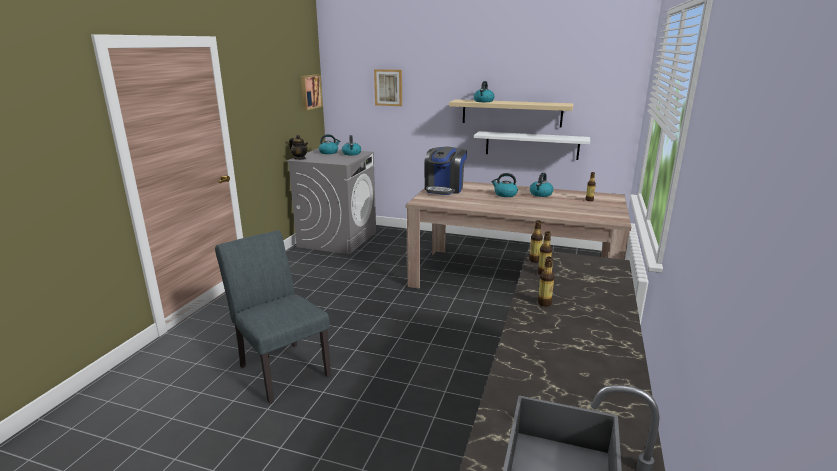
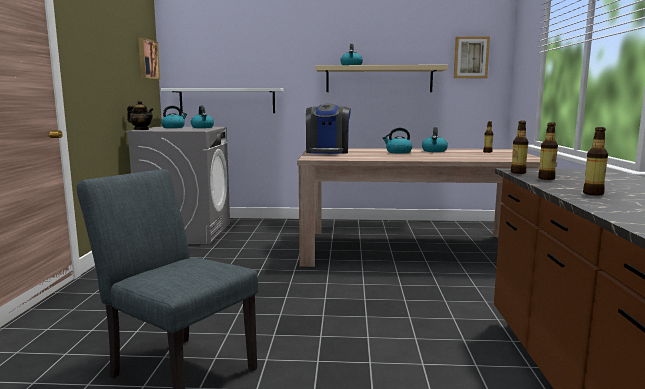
camera: 15 degrees left, 10 degrees down
picture [374,69,402,106] -> picture moved to [454,36,490,78]
white shelf [474,131,590,160] -> white shelf moved to [161,88,284,113]

